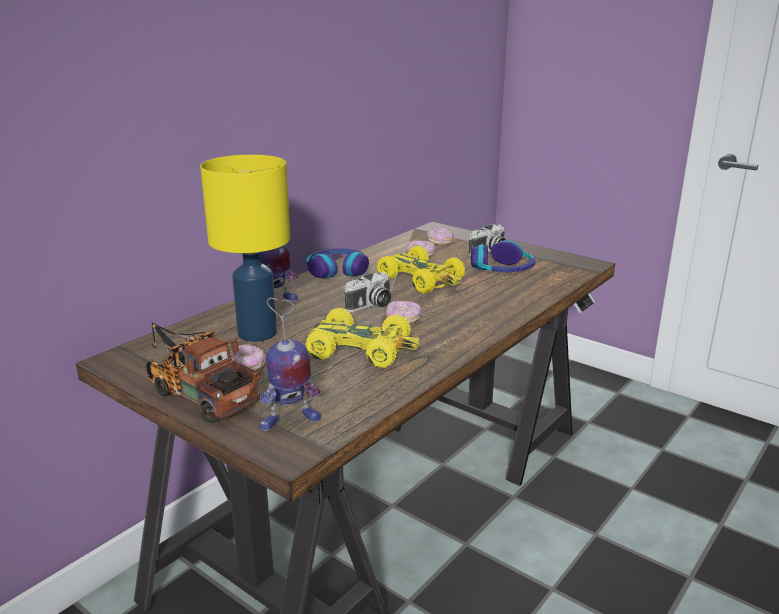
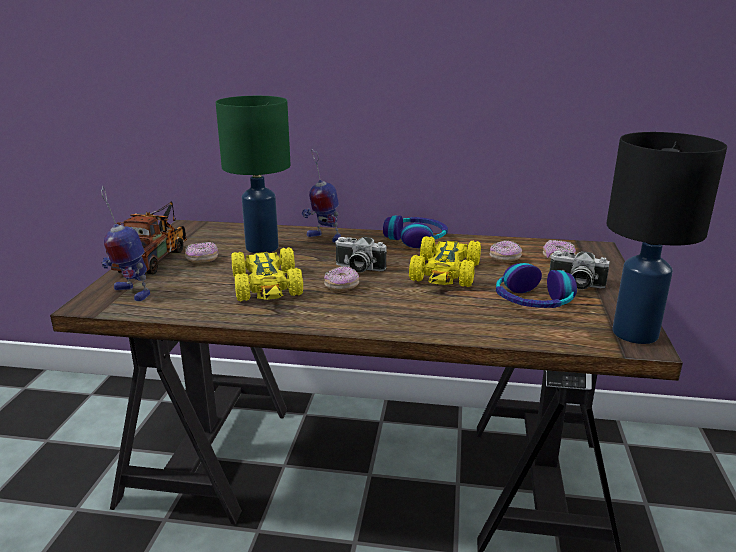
camera: 60 degrees right, 0 degrees up
yellow table lamp [200,155,291,342] -> green table lamp [216,96,291,253]
none -> black table lamp [606,132,727,344]

